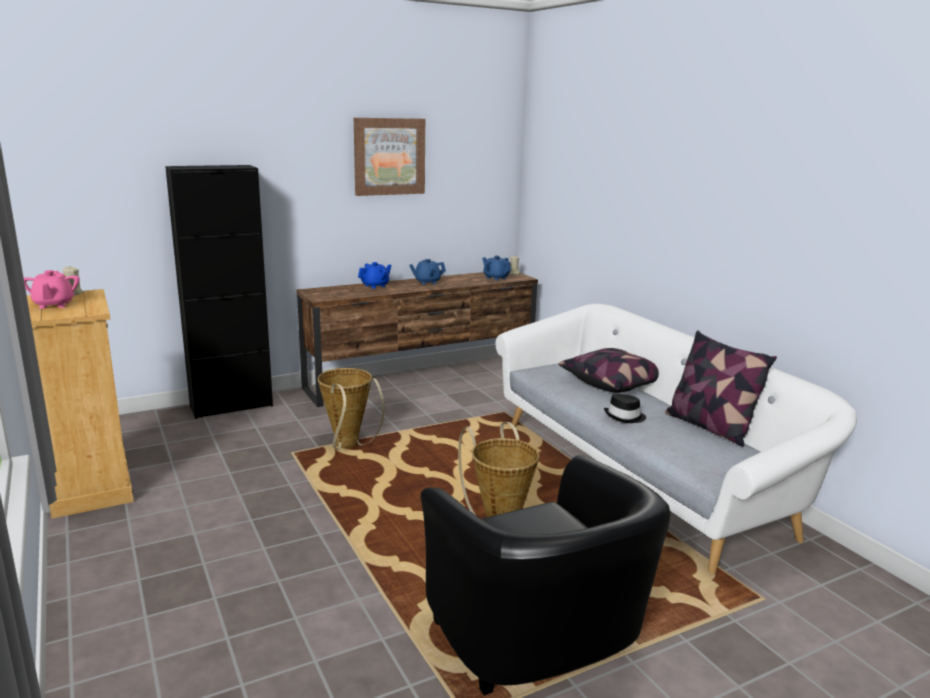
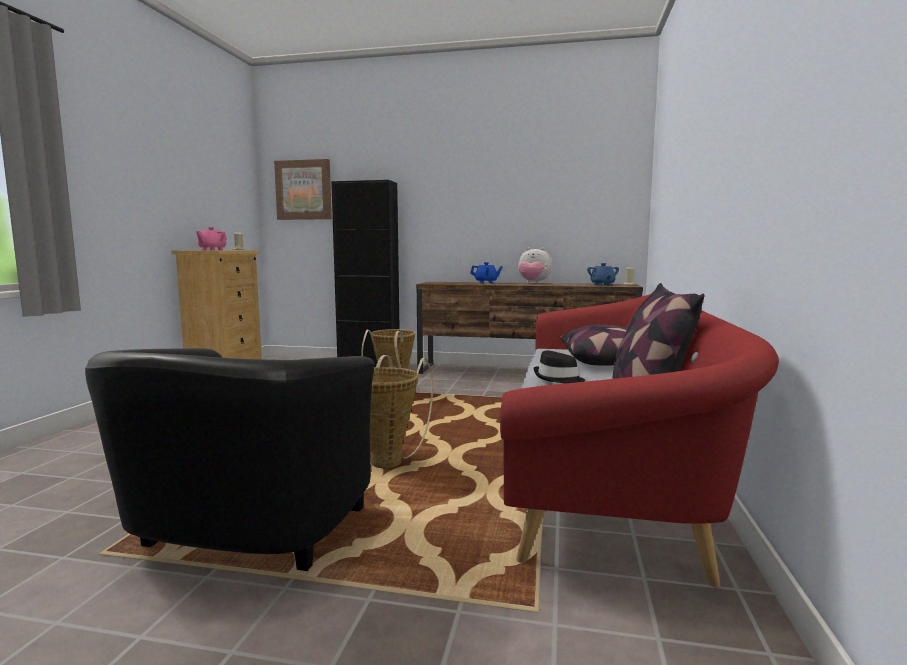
camera: 40 degrees right, 10 degrees down
picture [354,118,425,196] -> picture moved to [274,159,332,220]
blue teapot [409,259,446,285] -> plush toy [518,248,552,284]
white sofa [495,304,857,574] -> red sofa [500,294,779,588]

